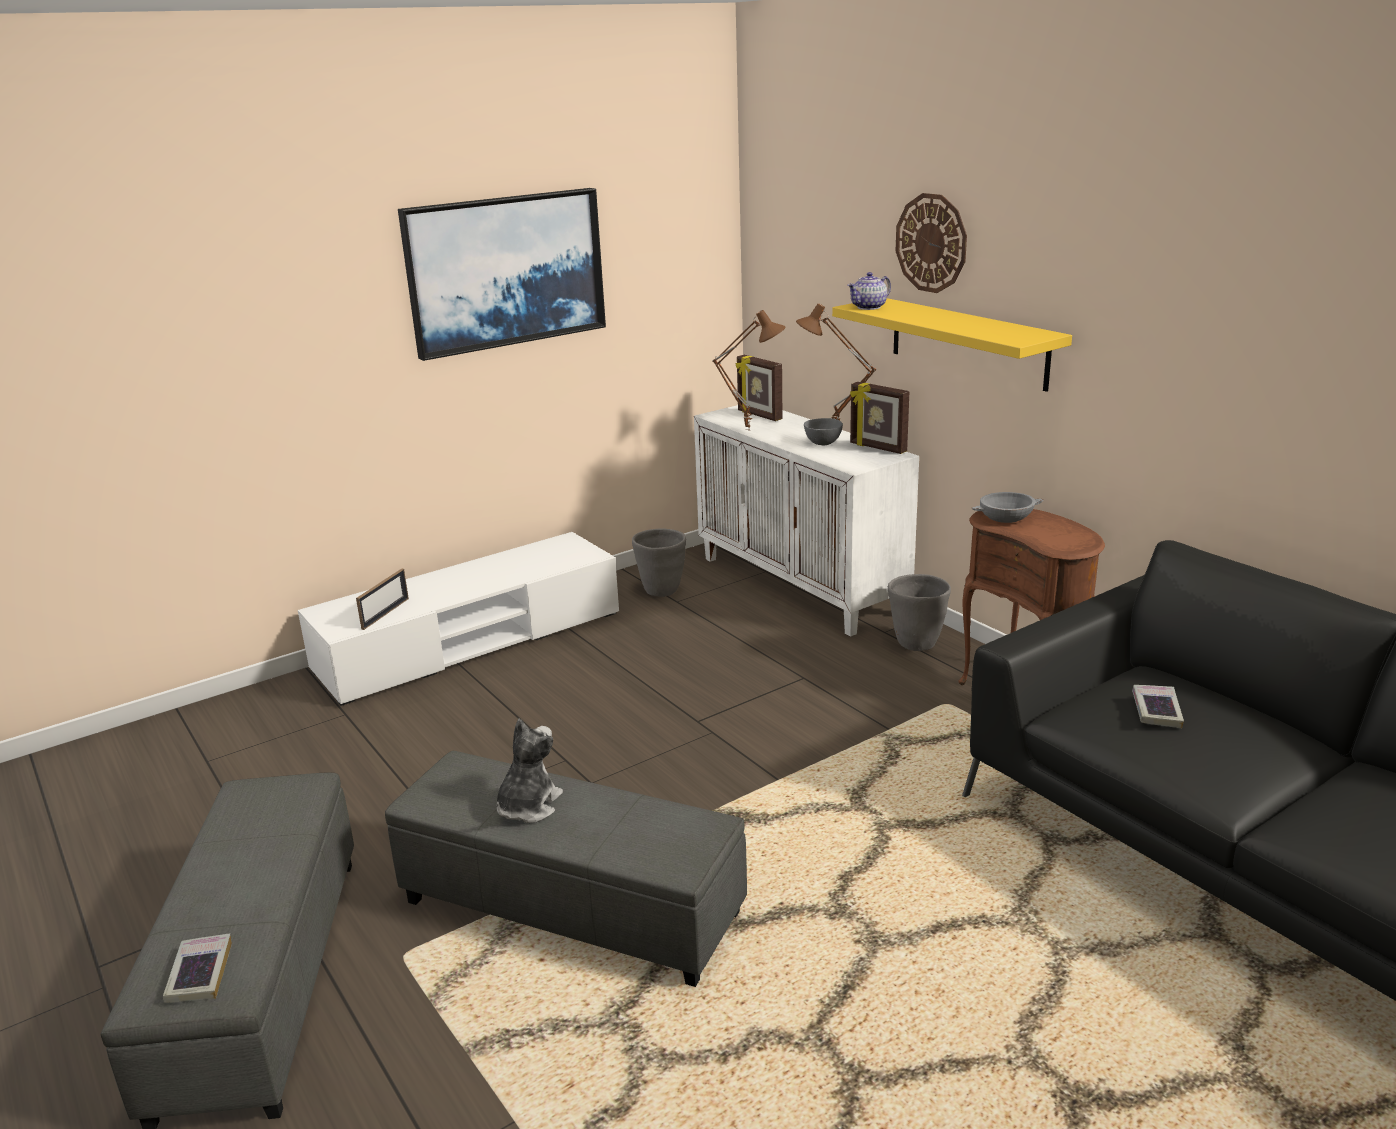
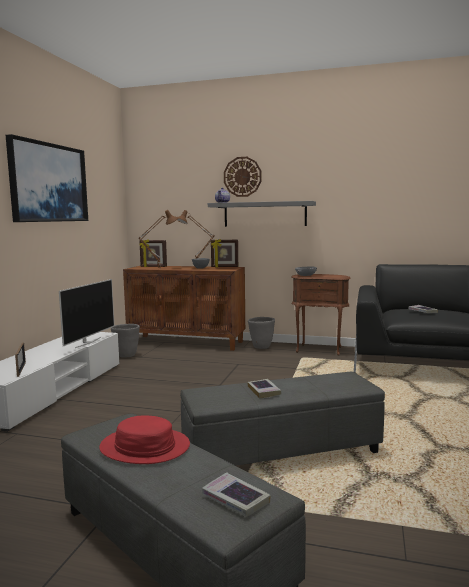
camera: 40 degrees left, 15 degrees down
plush toy [497,719,563,823] -> book [247,379,281,399]
white cabinet [694,405,919,637] -> brown cabinet [123,266,245,351]
yellow shelf [832,298,1072,392] -> grey shelf [208,201,316,227]
none -> television [59,279,114,348]
none -> red hat [99,416,190,464]

